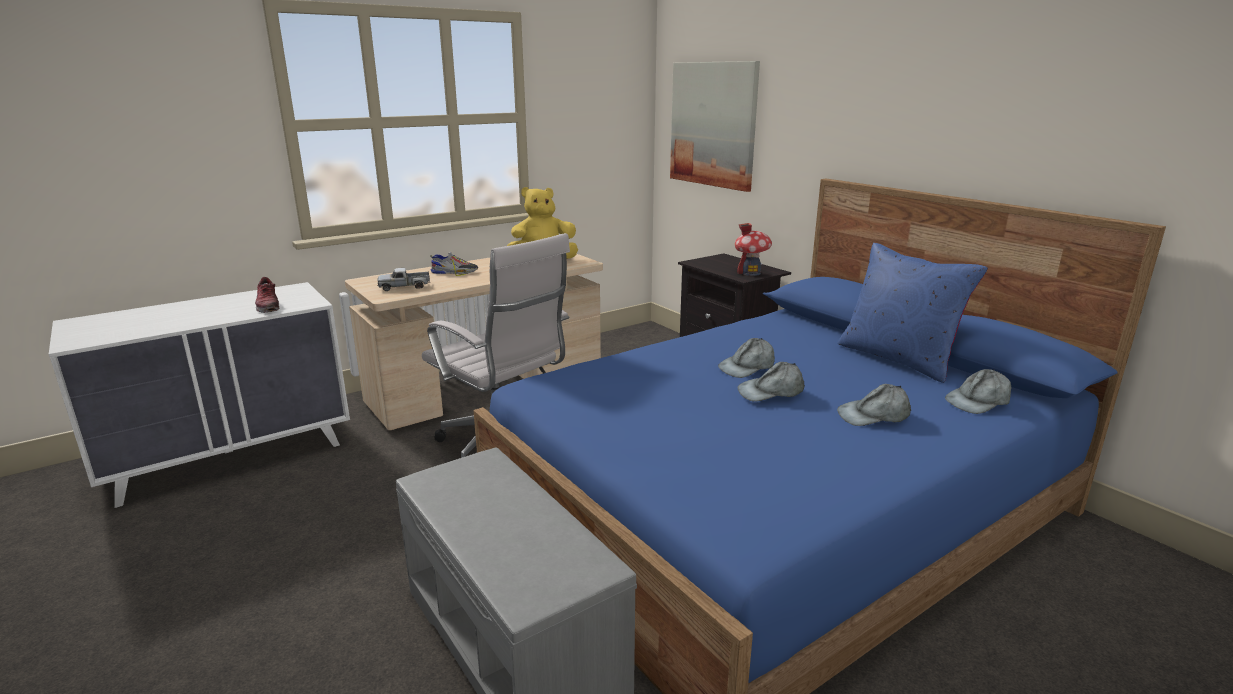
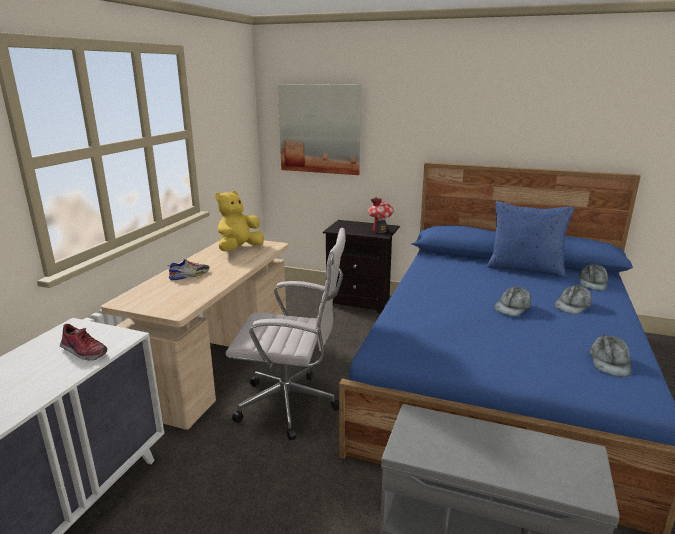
camera: 35 degrees left, 0 degrees up
toy truck [377,268,431,291] -> none
grey cap [718,338,775,378] -> grey cap moved to [589,334,631,377]

